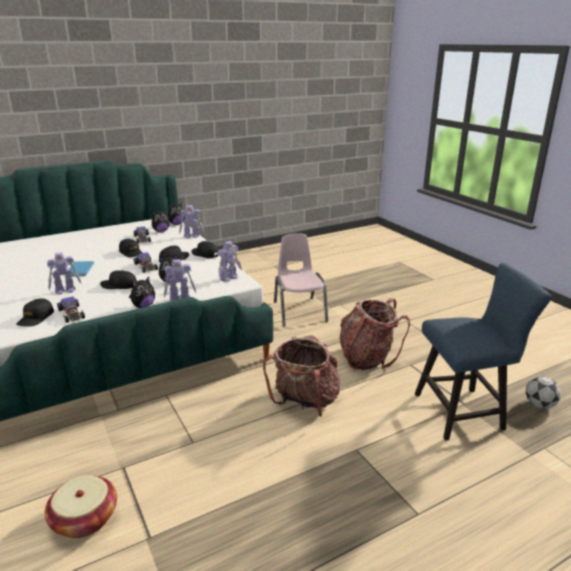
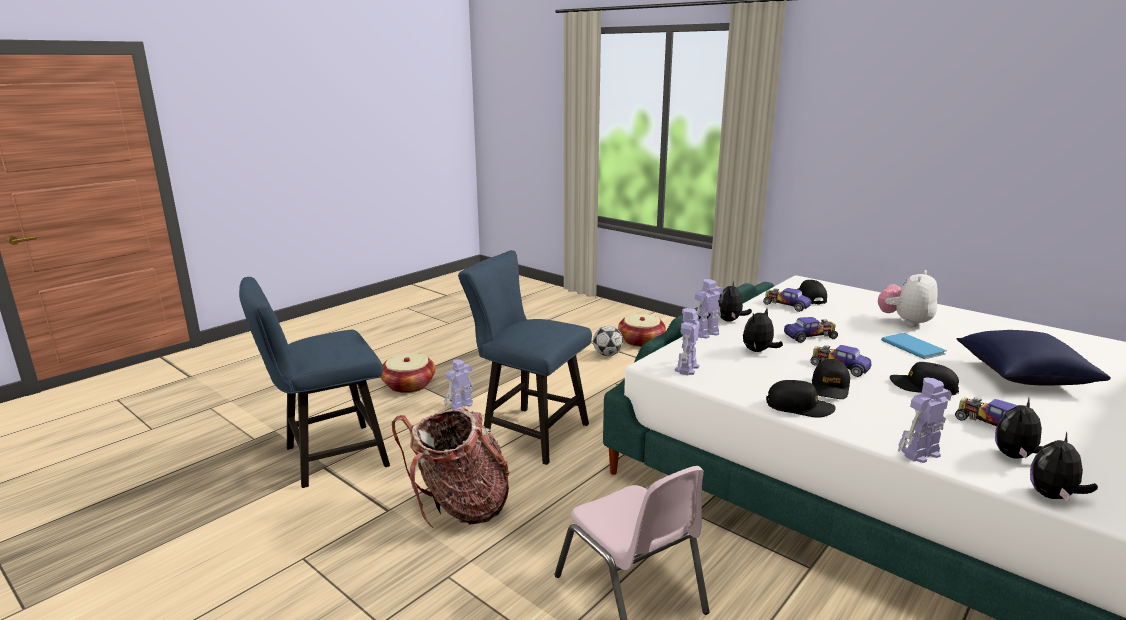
camera: 160 degrees right, 5 degrees down
toy robot [47,252,82,294] -> toy robot moved to [444,359,474,410]
black cap [100,270,137,289] -> toy car [784,317,838,343]
backpack [263,335,340,417] -> blue chair [458,250,592,465]
football [526,376,561,409] -> football moved to [593,326,623,356]
none -> basket [381,353,436,393]
none -> plush toy [878,270,938,327]
none -> blue pillow [957,330,1111,386]

